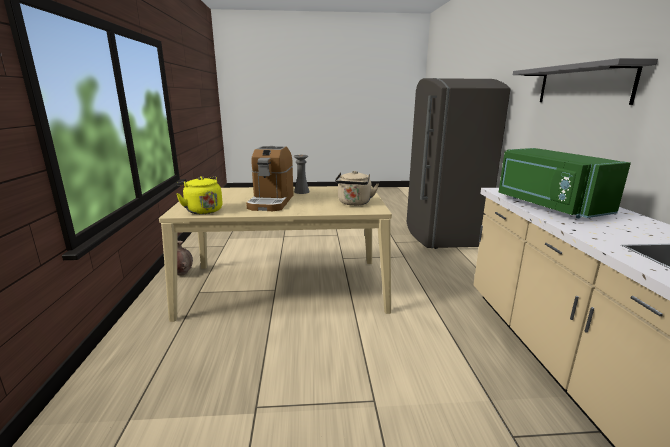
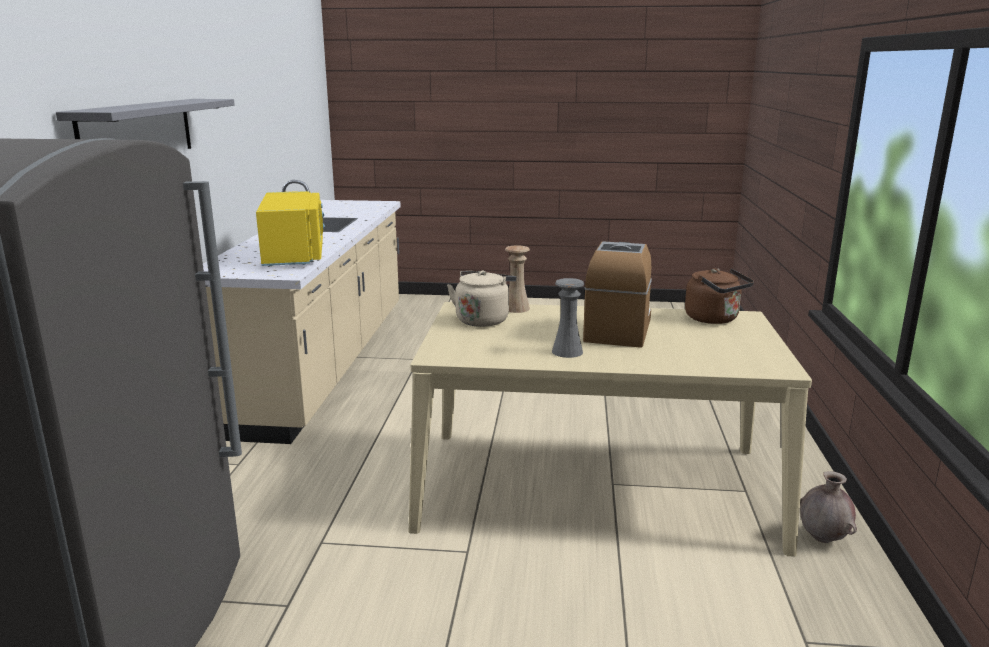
camera: 170 degrees left, 0 degrees up
yellow kettle [176,177,223,214] -> brown kettle [685,268,754,324]
green microwave [499,148,631,218] -> yellow microwave [256,191,325,266]
none -> beige vase [505,245,530,313]

